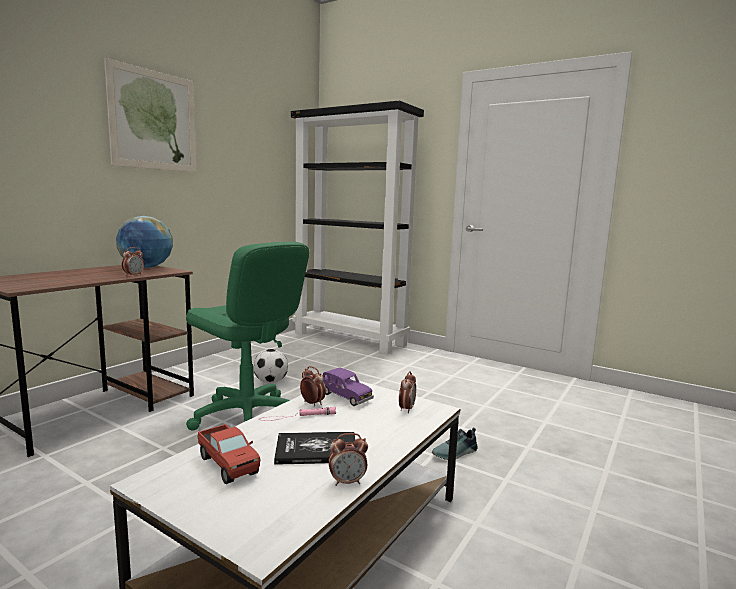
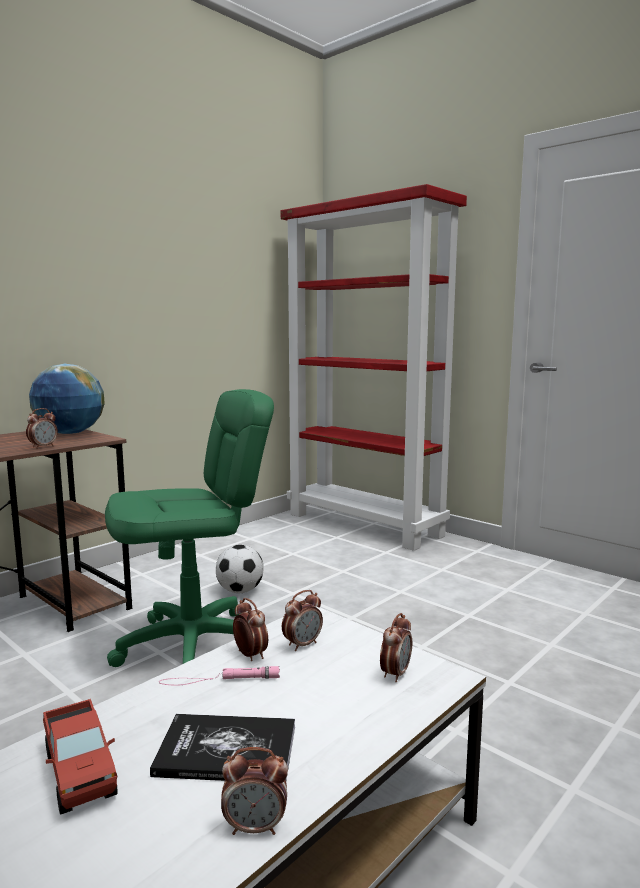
camera: 10 degrees right, 0 degrees up
picture [104,58,196,172] -> none
green office chair [186,242,309,430] -> green office chair turned 75 degrees counterclockwise [105,389,274,667]
black bookcase [291,101,424,354] -> red bookcase [281,184,467,551]
purple toy car [323,368,374,406] -> alarm clock [282,590,323,651]
shoe [432,427,478,460] -> none

